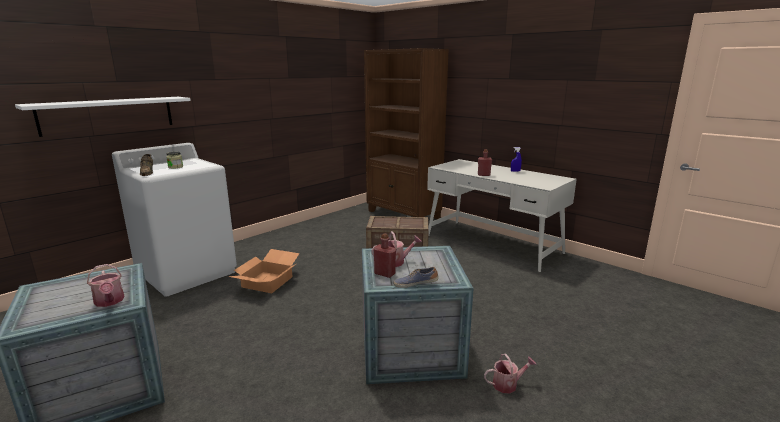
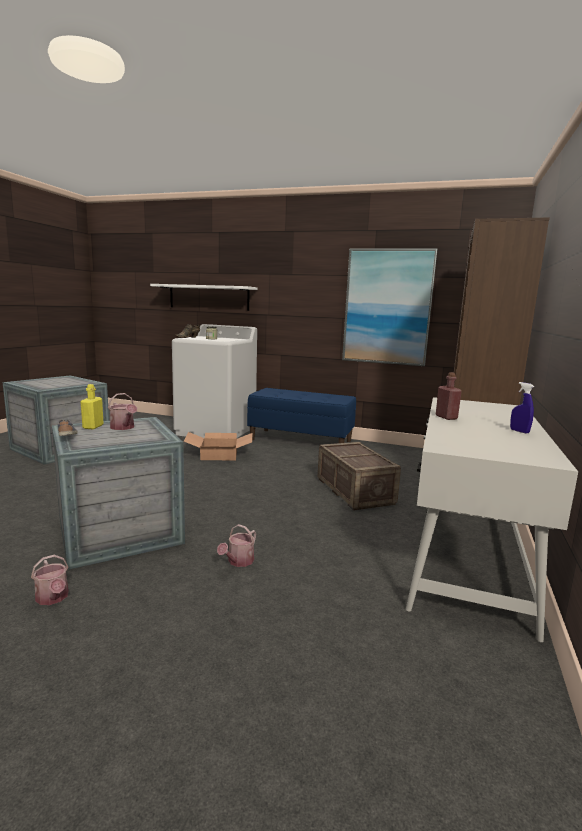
camera: 65 degrees right, 5 degrees down
watering can [87,264,125,307] -> watering can moved to [217,524,256,567]
red bottle [373,233,396,278] -> yellow bottle [80,384,104,429]
none -> blue bench [247,388,356,443]
none -> picture [342,249,437,366]

